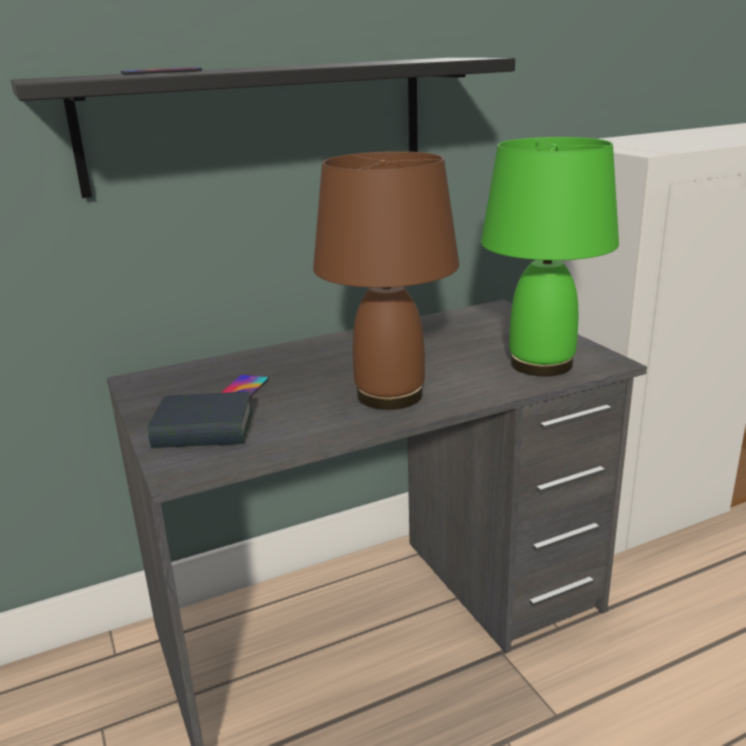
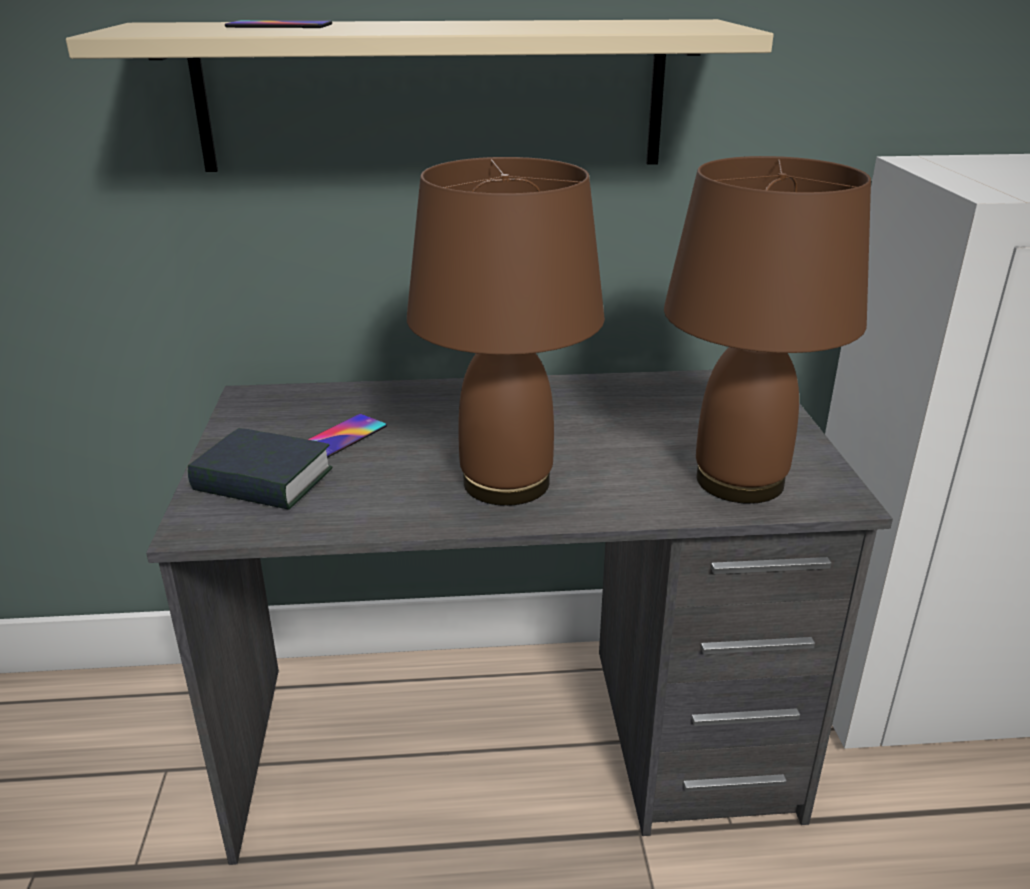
camera: 20 degrees right, 5 degrees up
black shelf [11,58,515,198] -> beige shelf [66,19,773,172]
green table lamp [481,137,619,377] -> brown table lamp [664,156,871,504]

